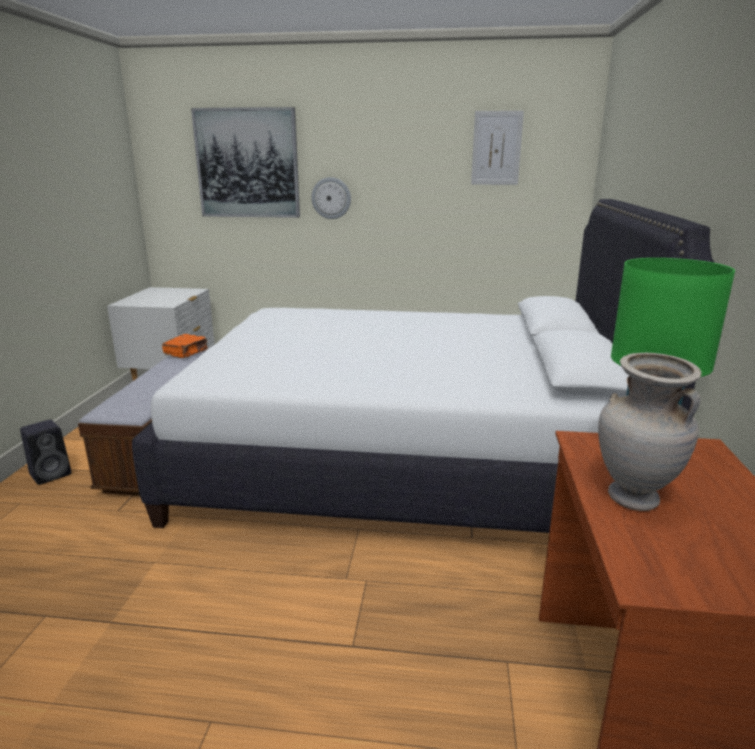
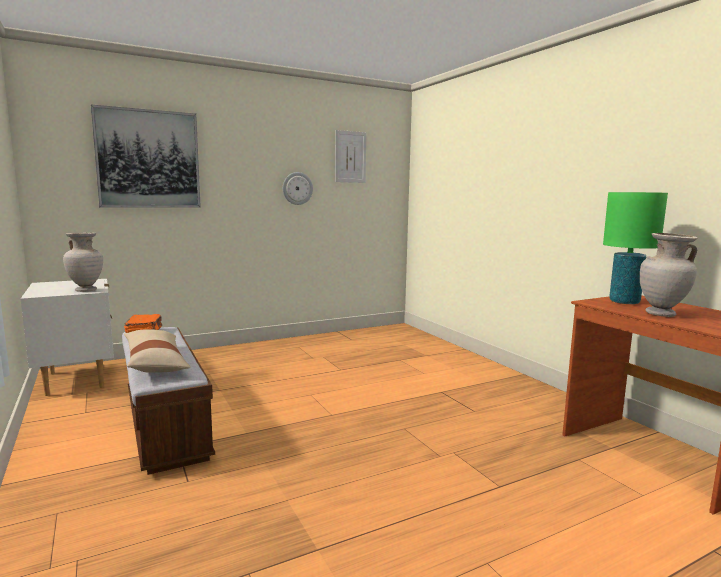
camera: 35 degrees left, 10 degrees down
black speaker [20,420,71,485] -> none
white bed [132,199,715,533] -> none
wall clock [311,177,351,219] -> wall clock moved to [283,172,313,205]
none -> beige vase [63,233,103,292]
none -> beige pillow [124,329,190,373]

